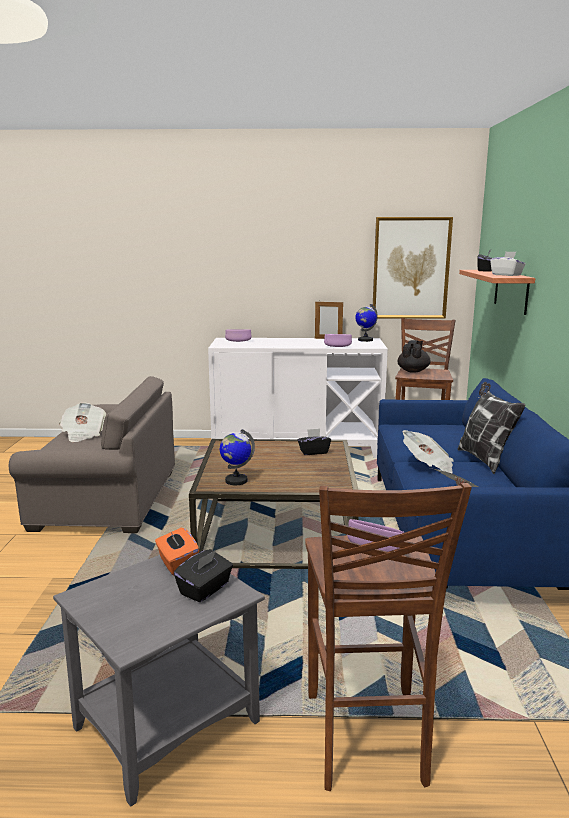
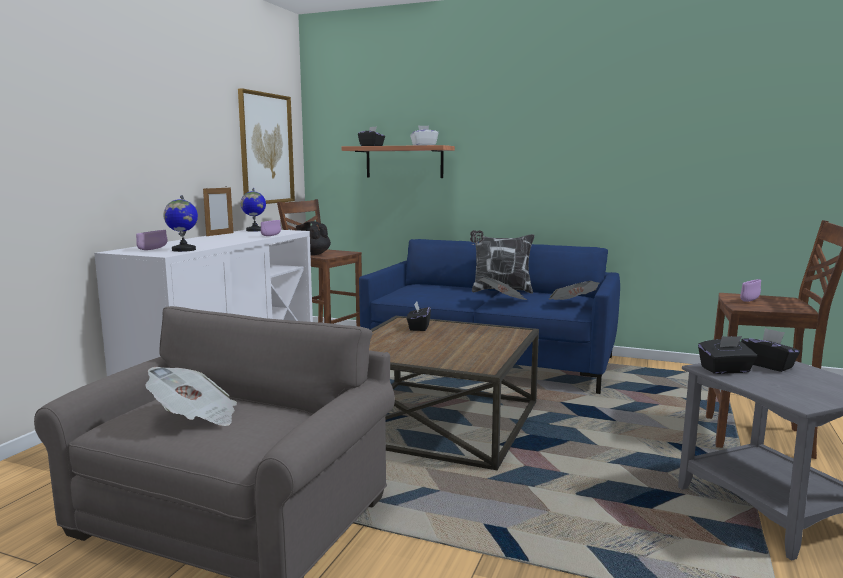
camera: 70 degrees left, 5 degrees down
orange tissue box [155,528,199,575] -> black tissue box [698,336,757,374]
globe [220,429,255,485] -> globe moved to [163,195,198,252]

